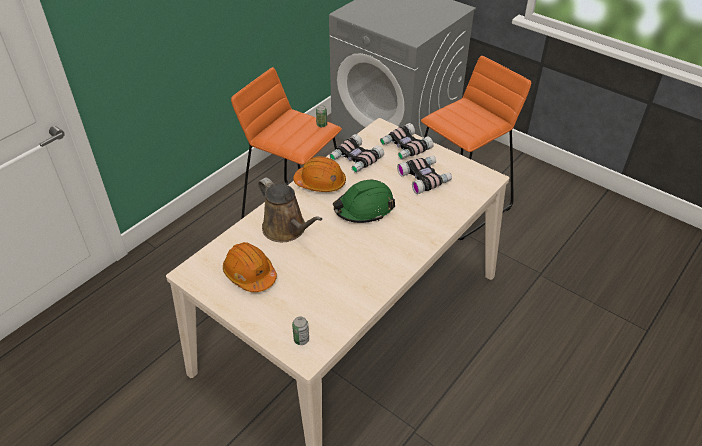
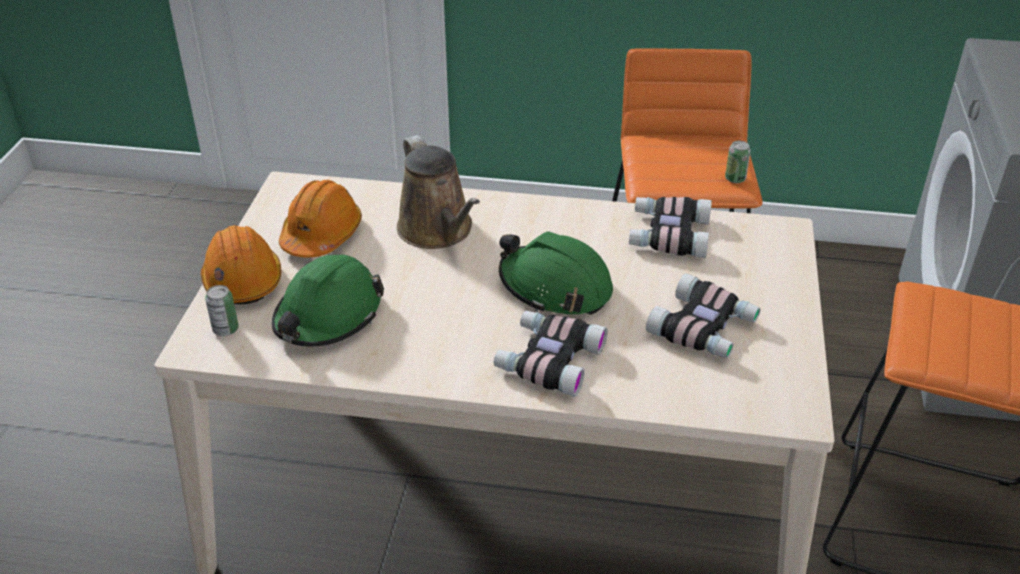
camera: 60 degrees right, 5 degrees down
brown watering can [258,177,322,242] -> brown watering can turned 45 degrees counterclockwise [397,135,480,249]
orange hard hat [293,156,346,192] -> orange hard hat moved to [201,225,281,304]
binoculars [380,123,434,159] -> binoculars moved to [494,310,608,397]
none -> green hard hat [272,255,384,346]

